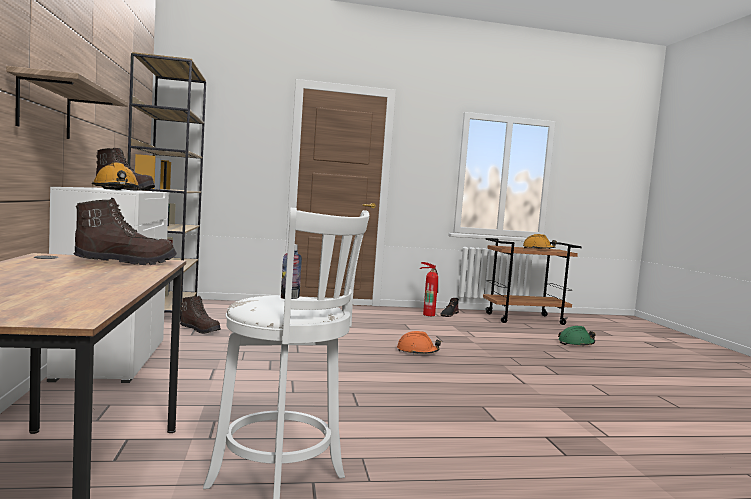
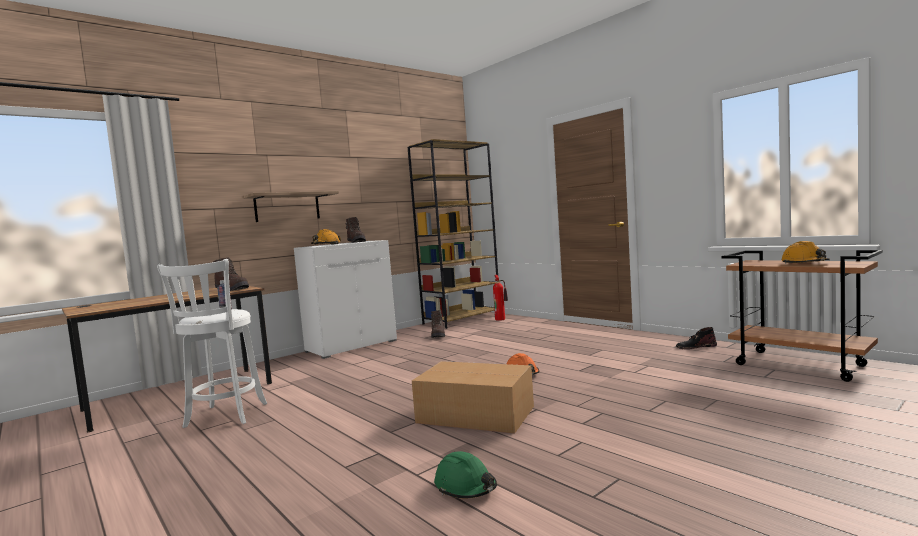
camera: 60 degrees right, 0 degrees up
fire extinguisher [420,262,438,316] -> fire extinguisher moved to [493,275,508,321]
green hard hat [558,326,596,347] -> green hard hat moved to [434,451,497,498]
none -> cardboard box [412,361,534,434]

